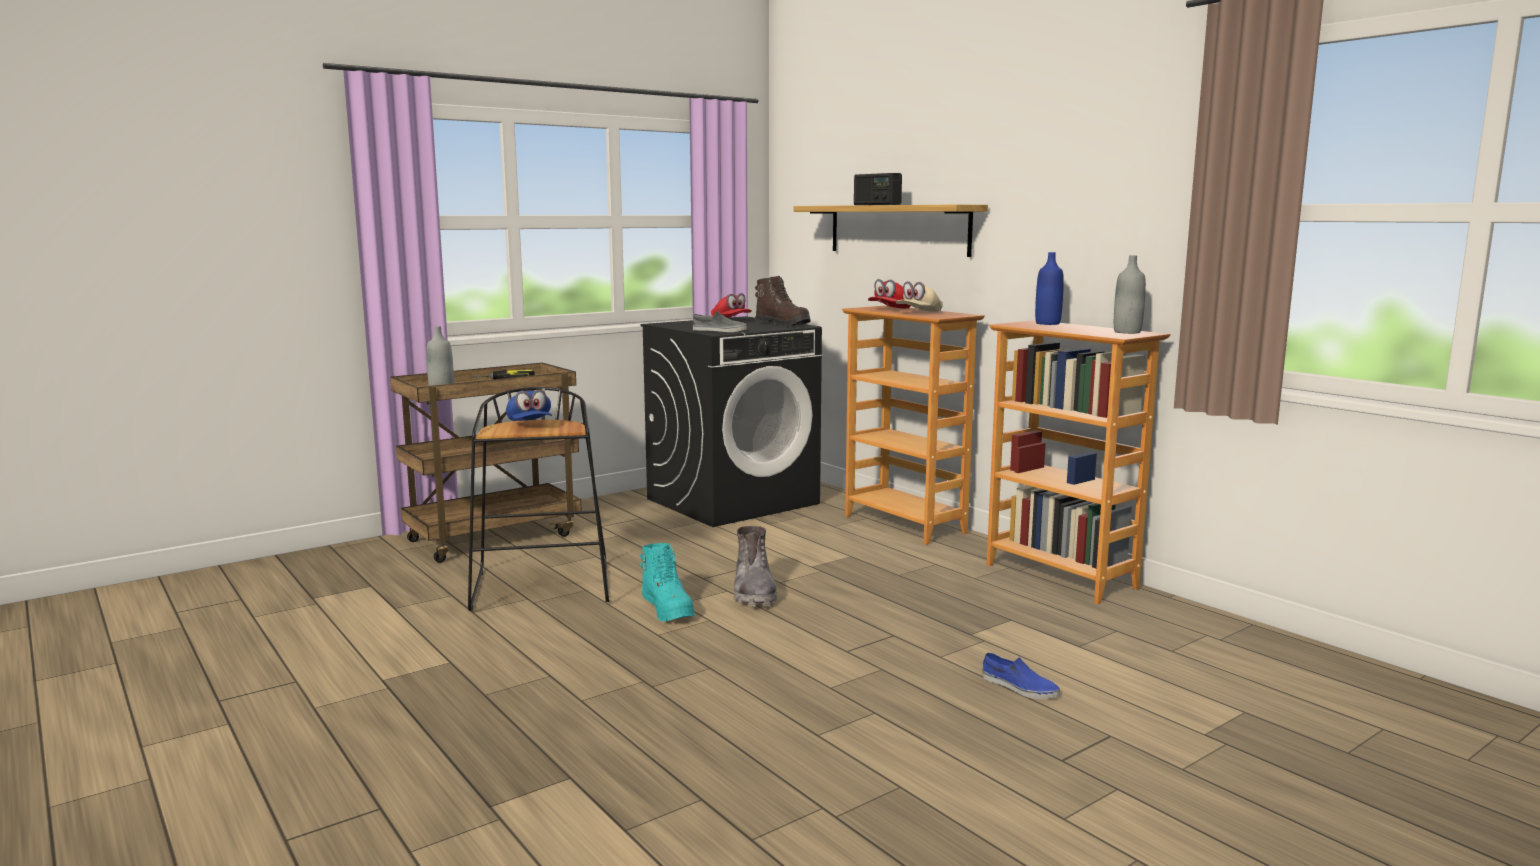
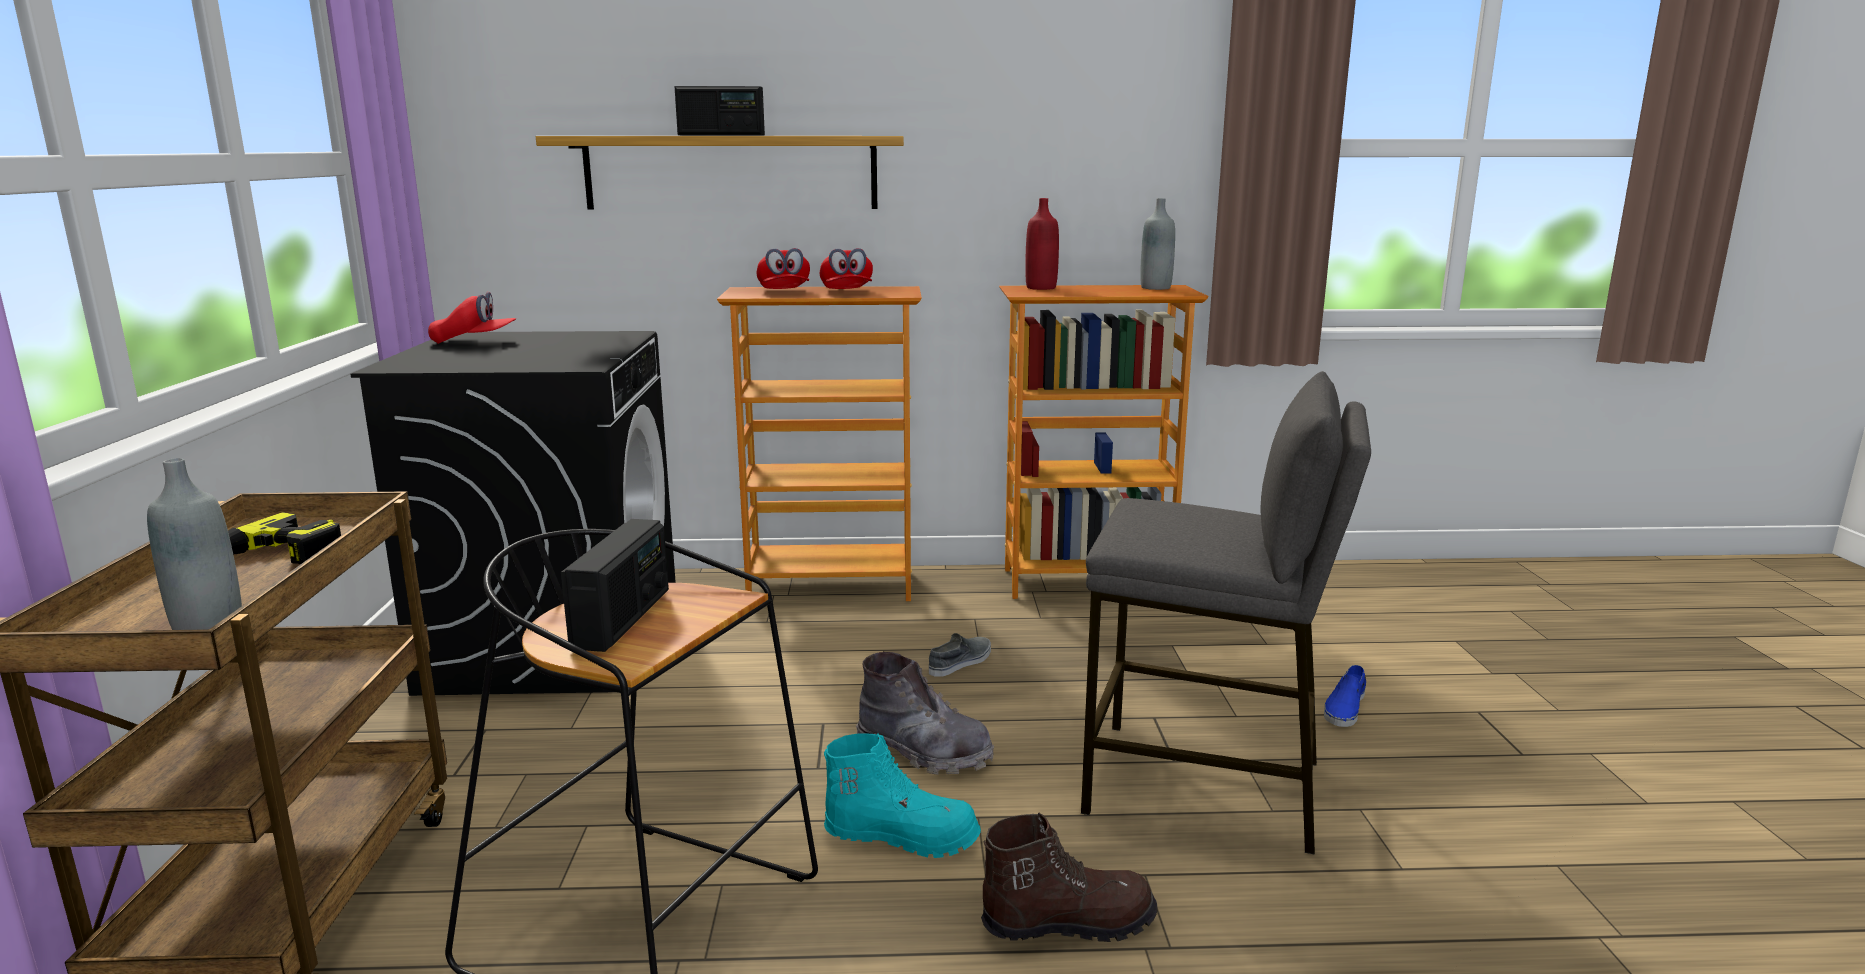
camera: 55 degrees left, 5 degrees up
blue cap [506,389,552,421] -> radio [561,519,669,652]
grey shoe [693,311,747,332] -> grey shoe moved to [929,633,991,677]
brown boot [755,276,811,326] -> brown boot moved to [981,813,1157,942]
beige cap [896,281,943,312] -> red cap [820,248,873,289]
blue shoe [982,653,1060,699] -> blue shoe turned 135 degrees clockwise [1324,665,1366,727]
blue bottle [1035,252,1064,325] -> red bottle [1025,198,1059,290]
none -> grey stool [1081,371,1371,855]

